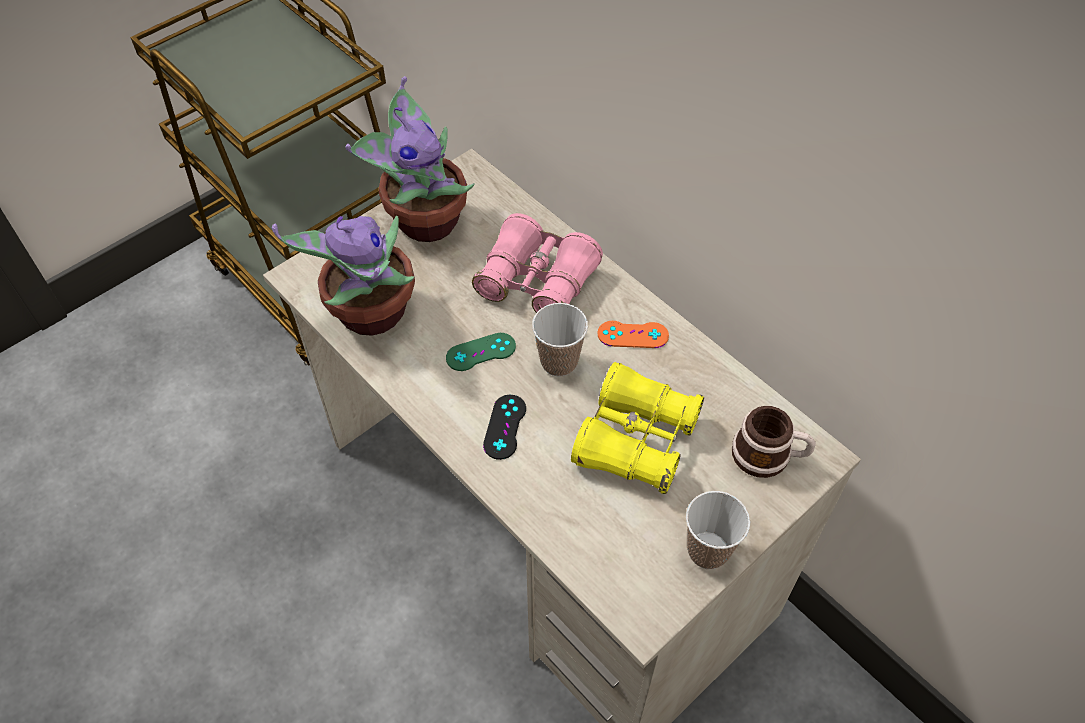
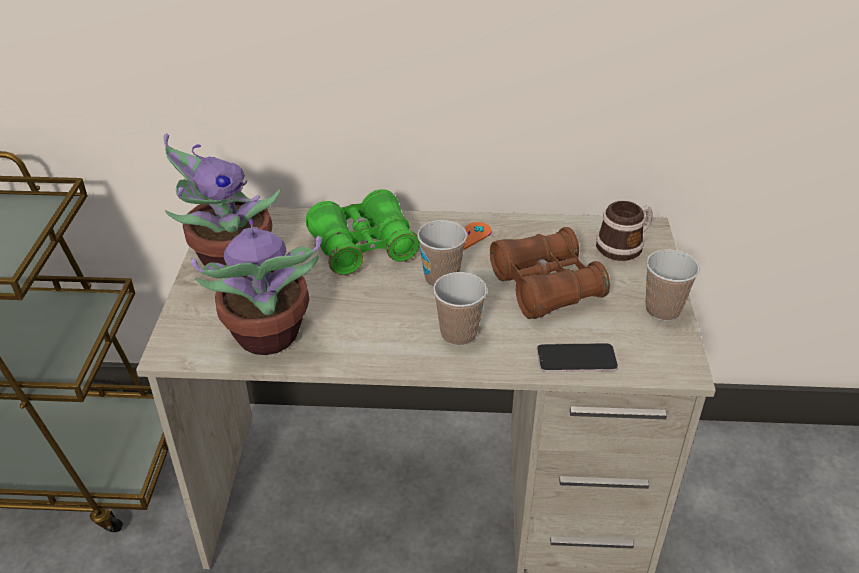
camera: 45 degrees left, 15 degrees down
green game controller [446,333,516,371] -> none
pink binoculars [472,213,603,313] -> green binoculars [306,189,420,275]
black game controller [483,395,526,460] -> cup [433,272,487,346]
yellow binoculars [571,362,704,494] -> brown binoculars [490,227,610,319]
none -> phone [537,343,618,372]

